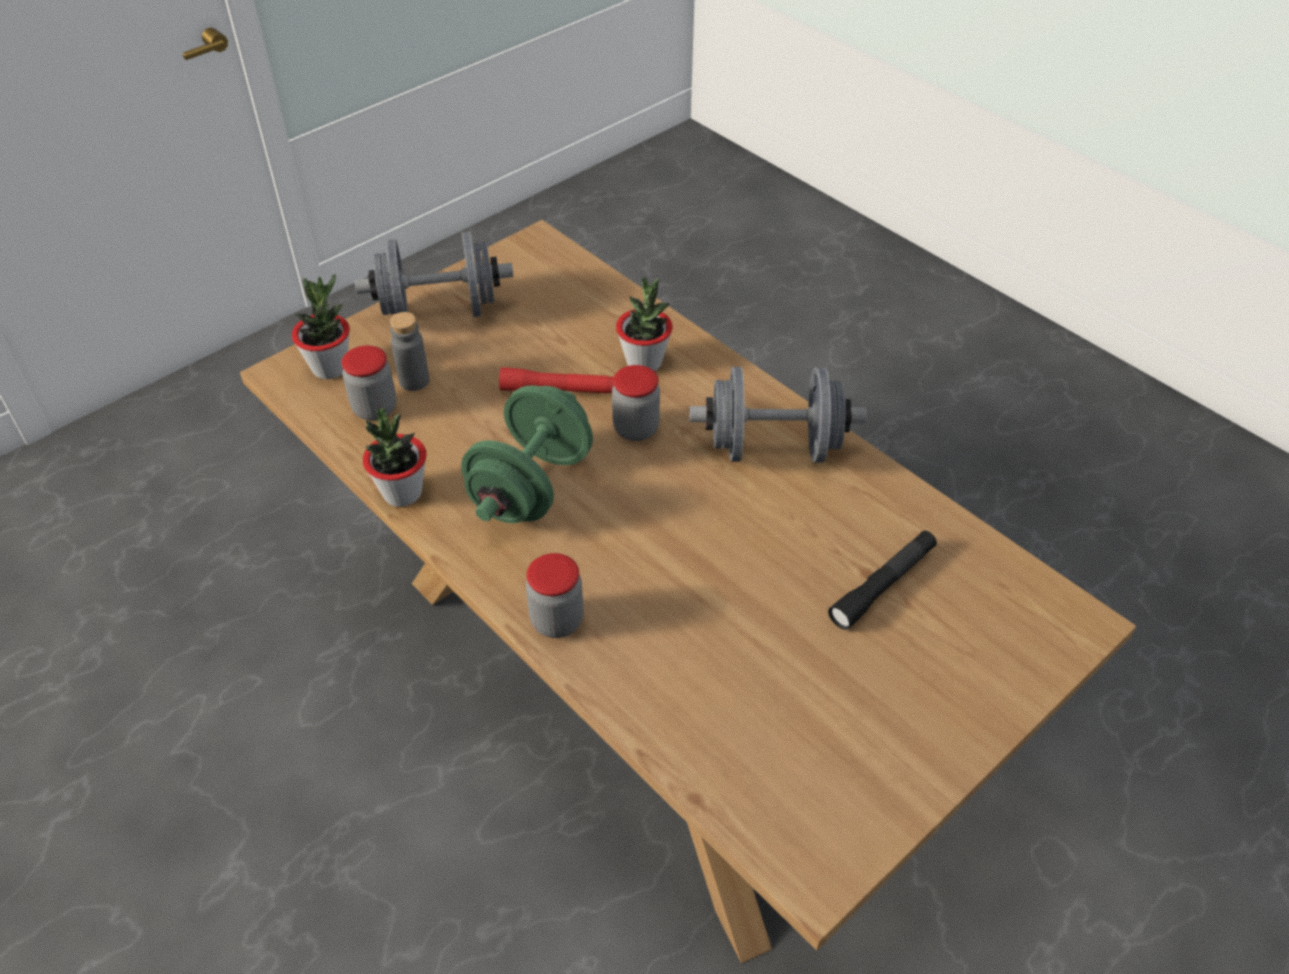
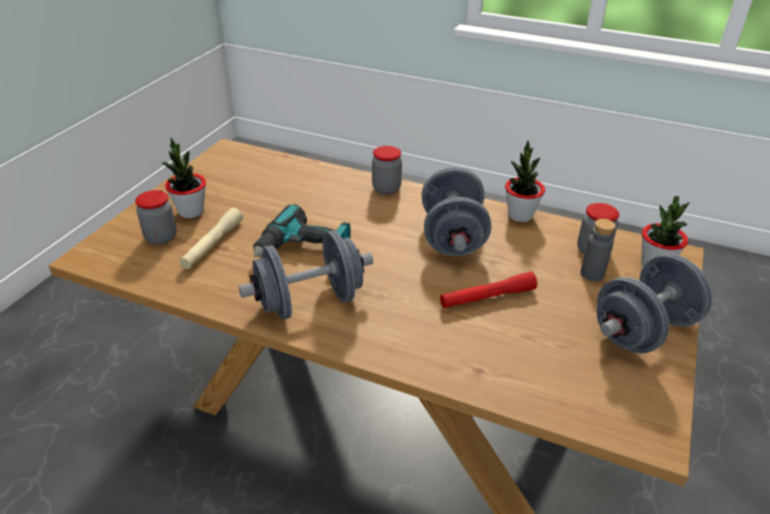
camera: 155 degrees right, 10 degrees down
green dumbbell [461,385,593,523] -> grey dumbbell [422,167,492,256]
jar [612,365,660,441] -> jar moved to [135,190,177,245]
potted plant [616,277,673,372] -> potted plant moved to [162,137,206,218]
black flashlight [828,531,937,630] -> beige flashlight [179,208,243,269]
none -> power drill [253,204,351,257]

